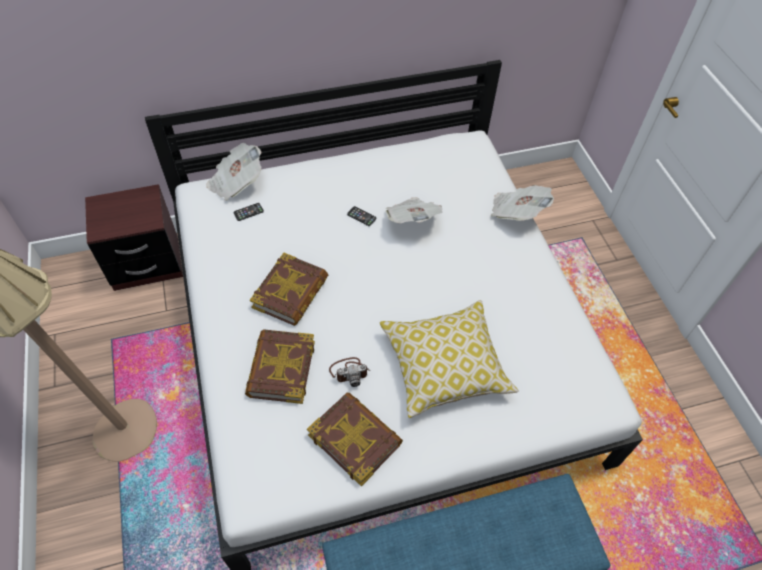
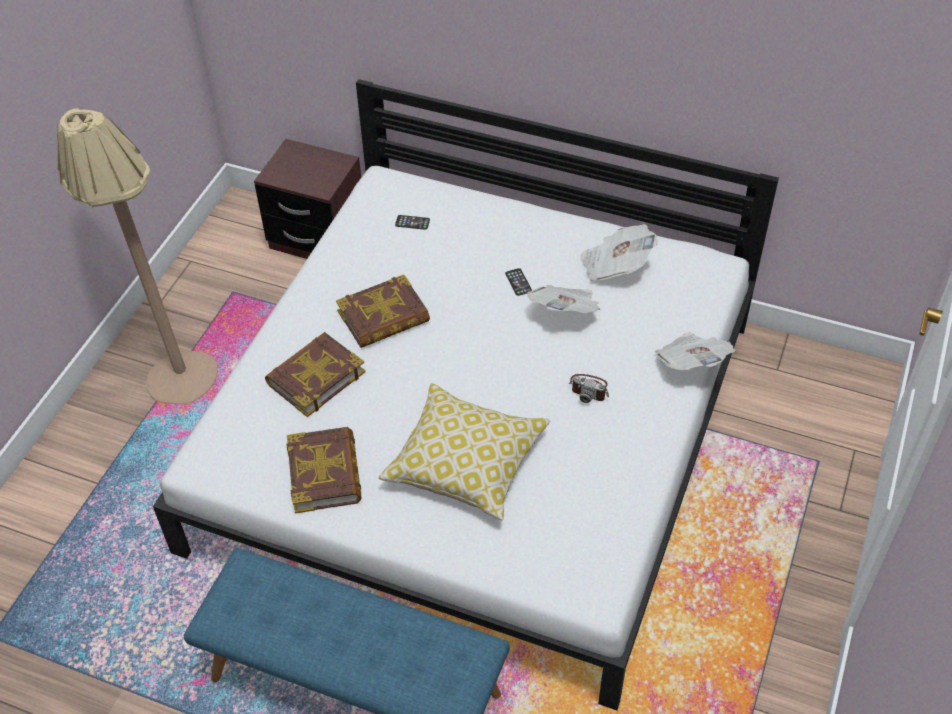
camera: 40 degrees right, 5 degrees down
newspaper [206,143,262,201] -> newspaper moved to [580,224,658,281]
camera [329,357,370,387] -> camera moved to [569,374,609,403]

